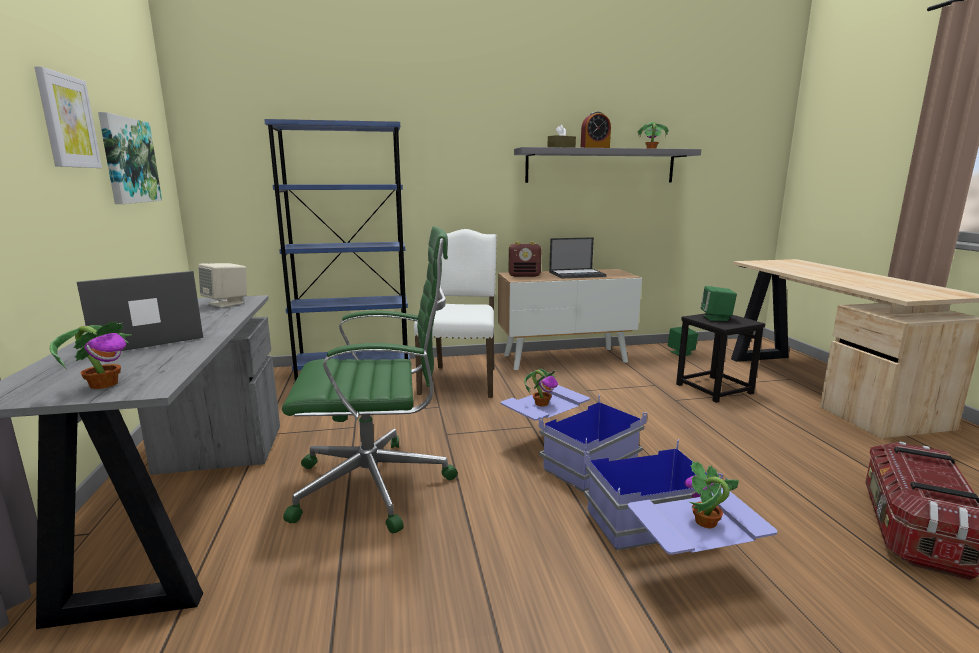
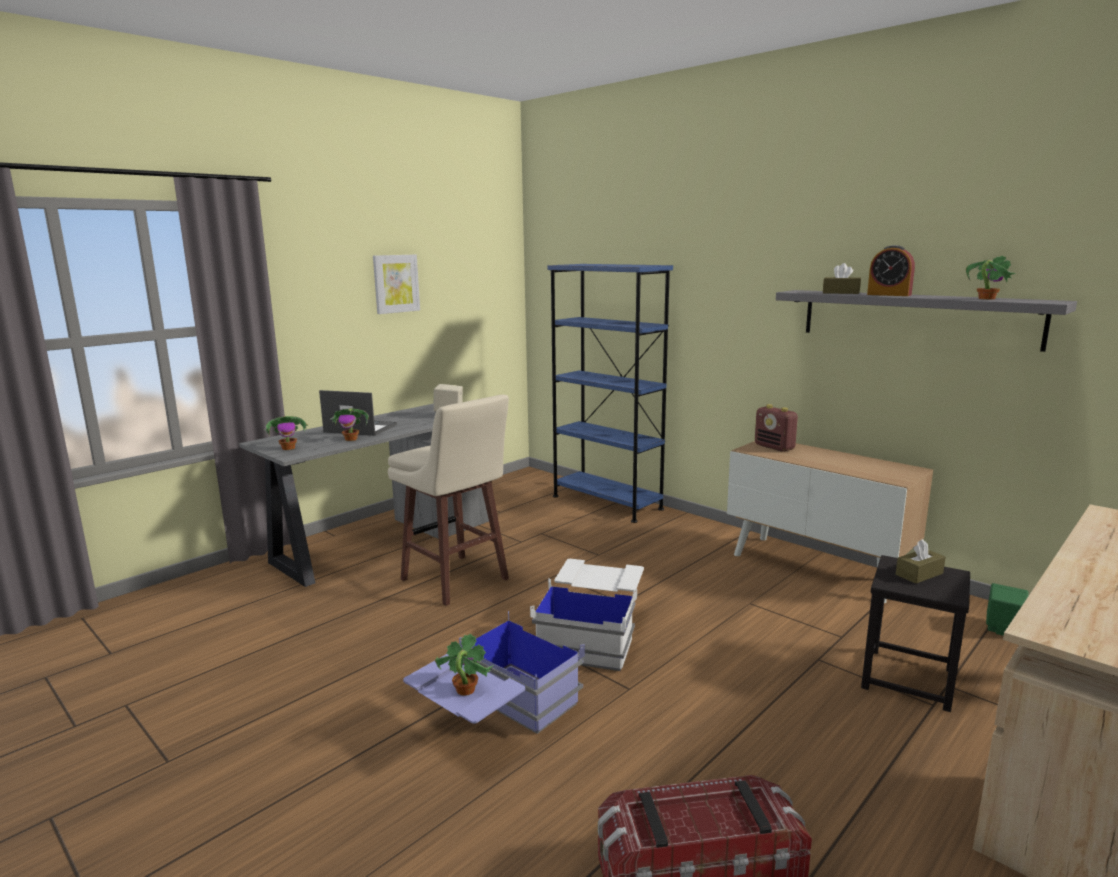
camera: 55 degrees right, 0 degrees up
picture [98,112,162,204] -> none
green office chair [282,226,458,533] -> beige stool [388,395,509,606]
white chair [414,229,497,398] -> none
blue storage box [501,385,647,492] -> white storage box [530,559,644,671]
potted plant [524,369,558,406] -> potted plant moved to [330,408,369,441]
laptop [549,237,606,279] -> none
green speaker [700,286,737,321] -> brown tissue box [896,539,946,583]

